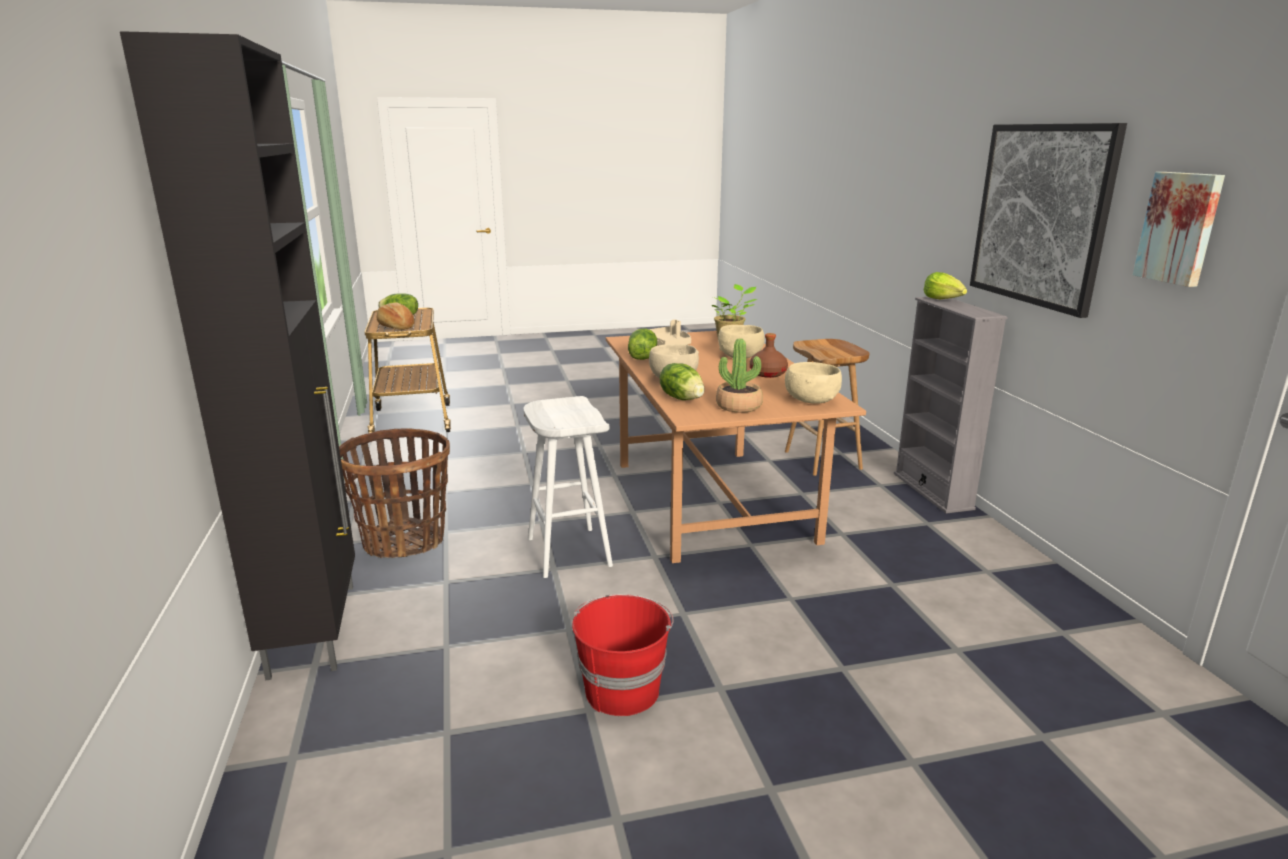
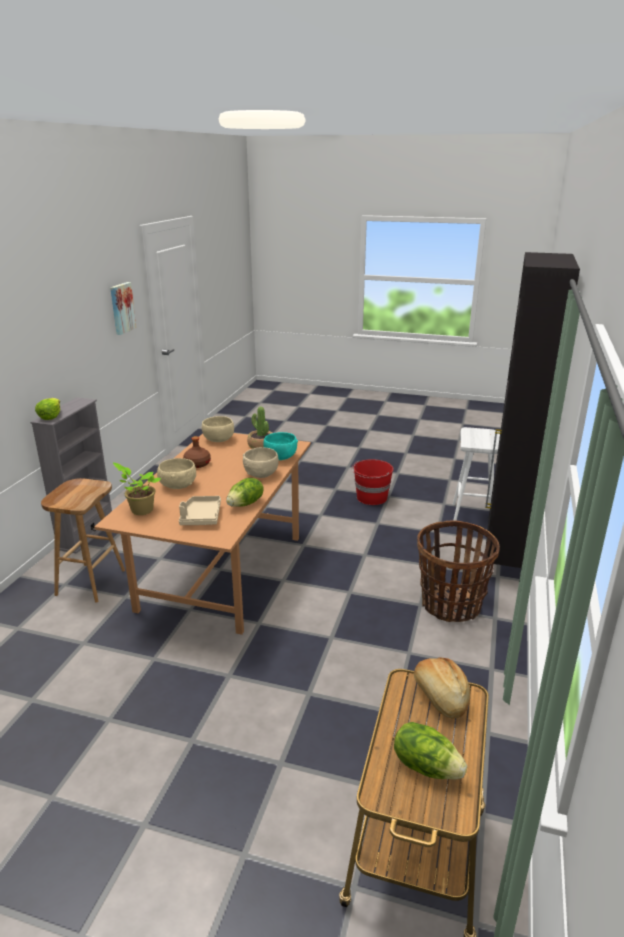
camera: 150 degrees left, 5 degrees up
white stool [523,396,613,578] -> white stool moved to [453,427,500,527]
lettuce [660,363,705,400] -> turquoise bowl [263,432,298,460]
picture [970,123,1127,318] -> none

